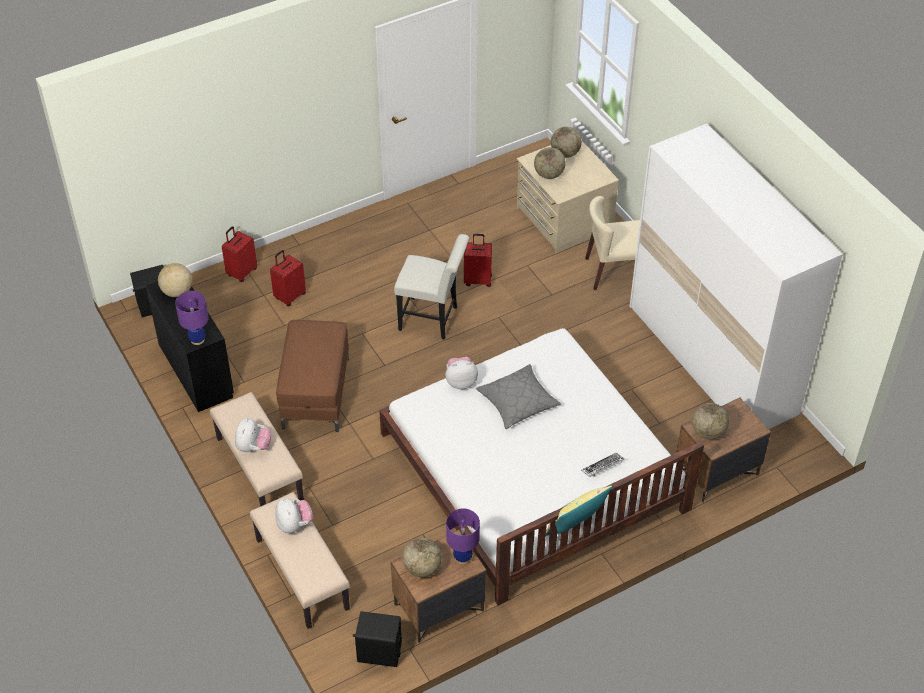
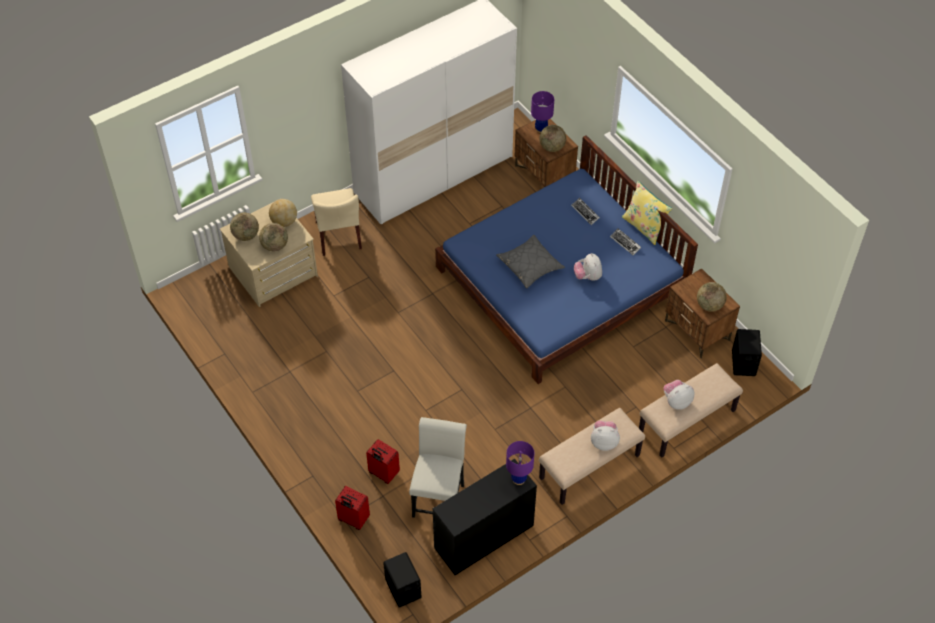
camera: 95 degrees left, 5 degrees up
globe [158,263,193,297] -> globe moved to [269,199,297,227]
brown ottoman [276,320,349,432] -> none
white bed [379,328,704,605] -> blue bed [435,135,698,384]
white chair [394,234,469,340] -> white chair moved to [409,417,467,518]
plush toy [445,357,478,389] -> plush toy moved to [574,253,602,281]
purple table lamp [446,508,480,564] -> purple table lamp moved to [531,91,554,133]
red suitcase [464,234,492,287] -> none
none -> keyboard [610,229,641,256]

